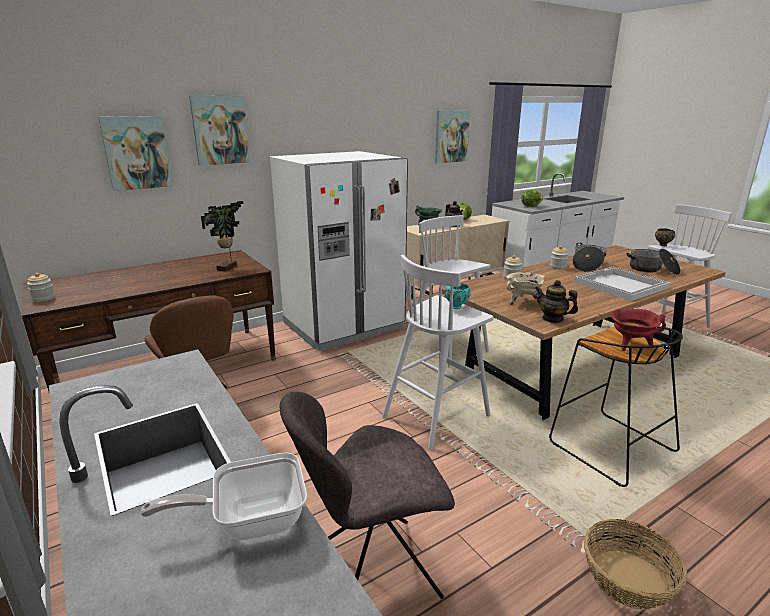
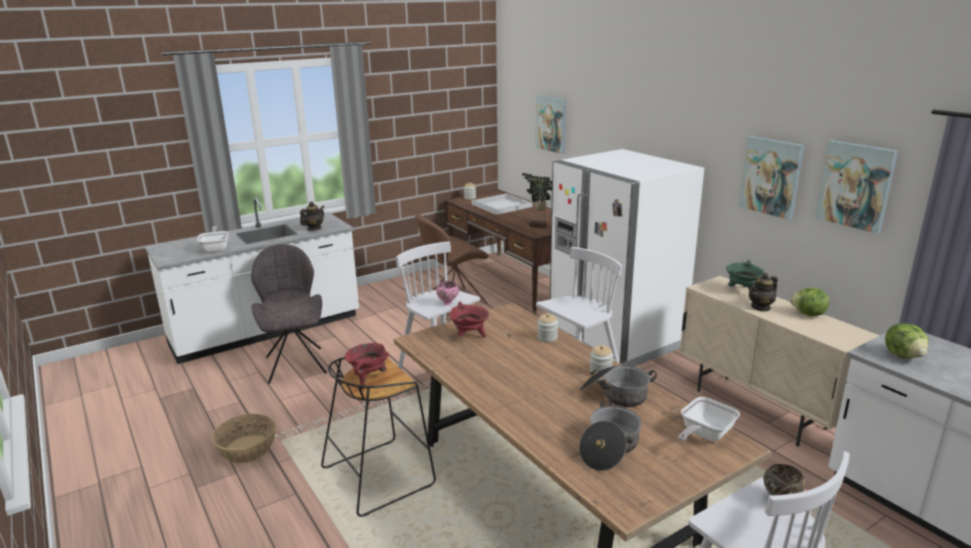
camera: 90 degrees right, 0 degrees up
picture [189,95,250,166] -> picture moved to [739,136,804,220]
turquoise bowl [445,283,471,309] -> pink bowl [436,281,459,305]
beige cooking pot [506,272,545,305] -> red cooking pot [449,301,489,337]
teapot [535,280,578,323] -> teapot moved to [300,201,325,231]
white tray [575,267,670,301] -> white tray moved to [471,193,533,215]
none -> frying pan [679,397,740,442]

